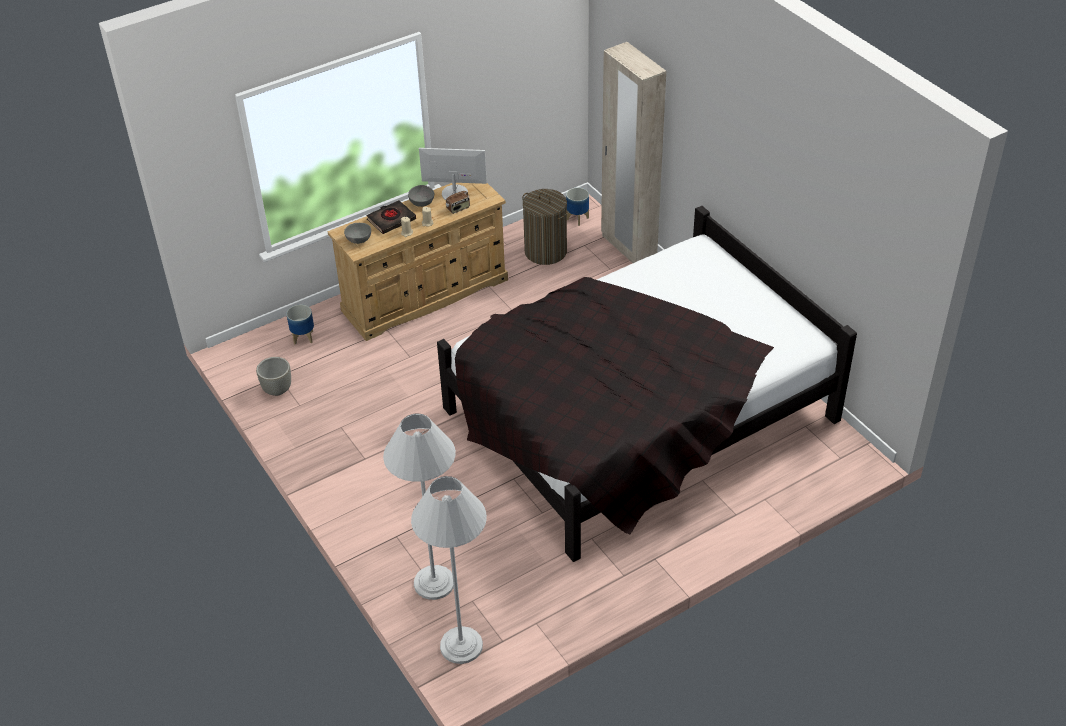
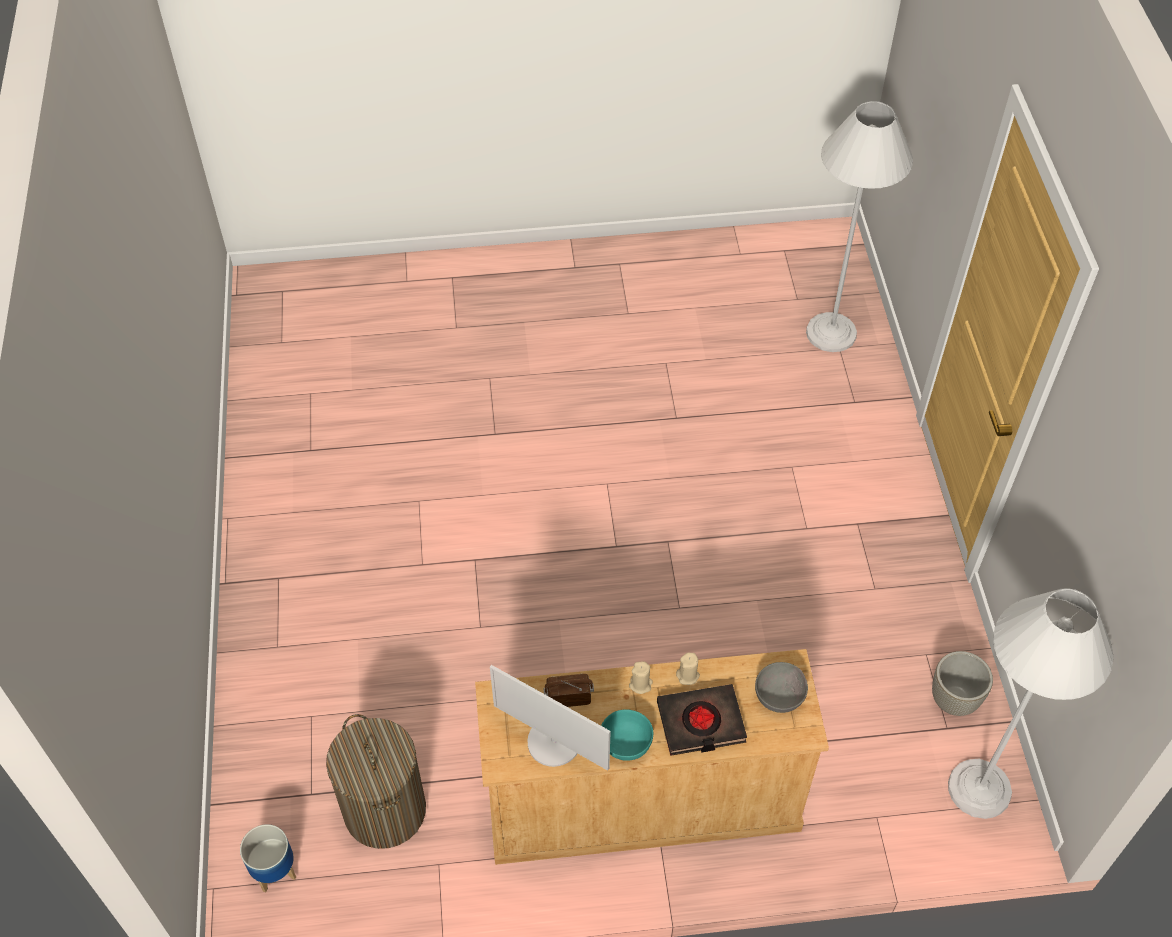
camera: 155 degrees left, 10 degrees up
planter [287,304,314,344] -> none
grey bowl [408,185,434,207] -> turquoise bowl [601,709,653,761]
white floor lamp [411,476,487,664] -> white floor lamp moved to [948,589,1113,819]
black bed [437,206,857,562] -> none
beige wardrobe [601,42,666,263] -> none

